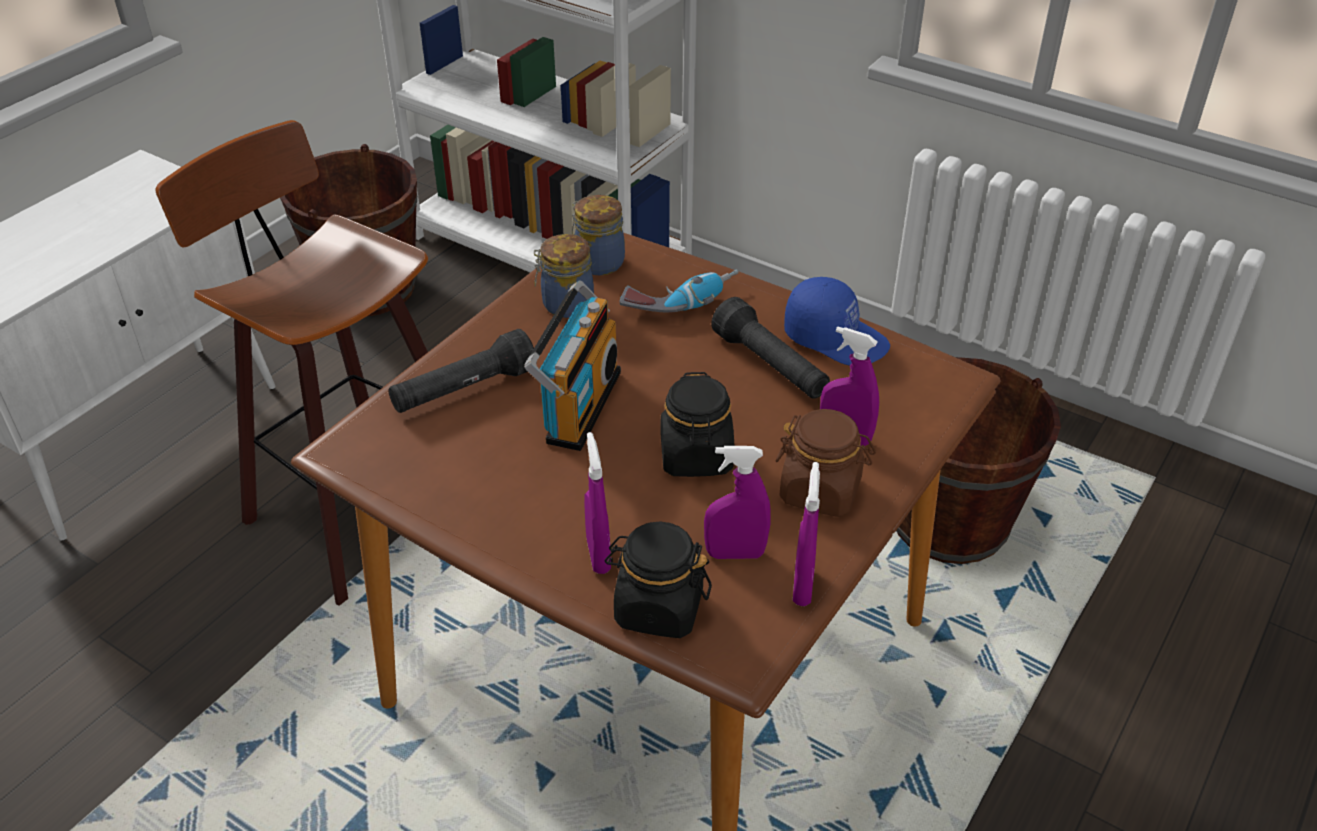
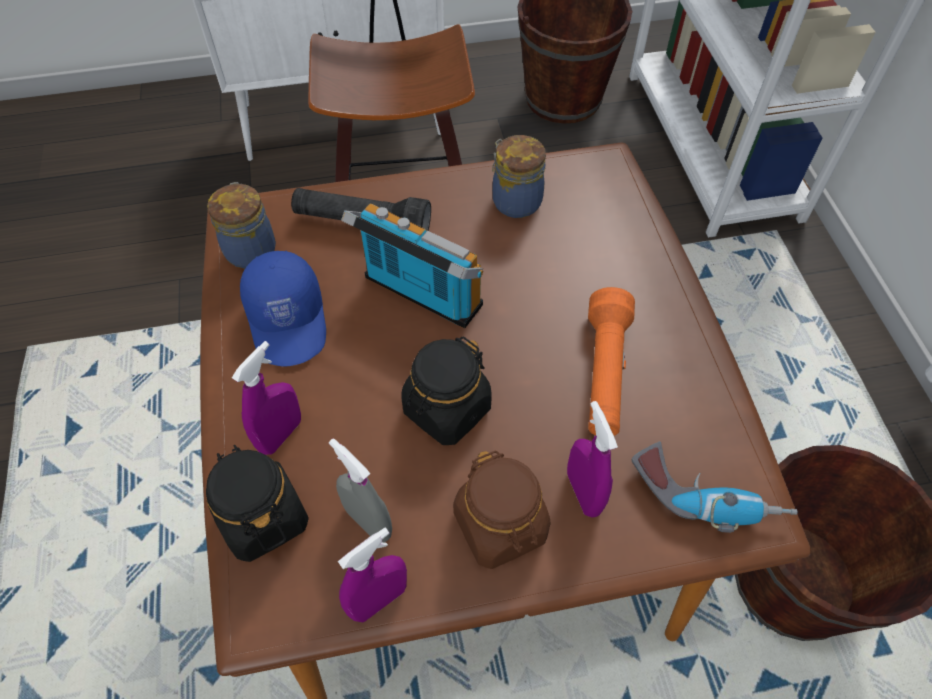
camera: 45 degrees right, 15 degrees up
radio [524,280,621,451] -> radio turned 120 degrees counterclockwise [341,204,483,328]
jar [572,195,625,275] -> jar moved to [207,182,276,269]
power drill [620,269,739,313] -> power drill moved to [632,442,798,533]
purple spray bottle [704,446,771,559] -> grey spray bottle [329,438,392,542]
black flashlight [711,297,830,399] -> orange flashlight [588,287,635,436]
blue cap [784,277,890,366] -> blue cap moved to [240,251,326,367]

